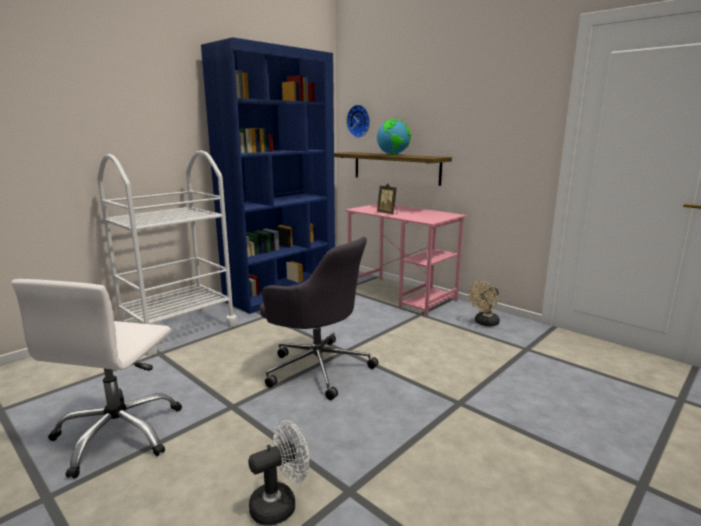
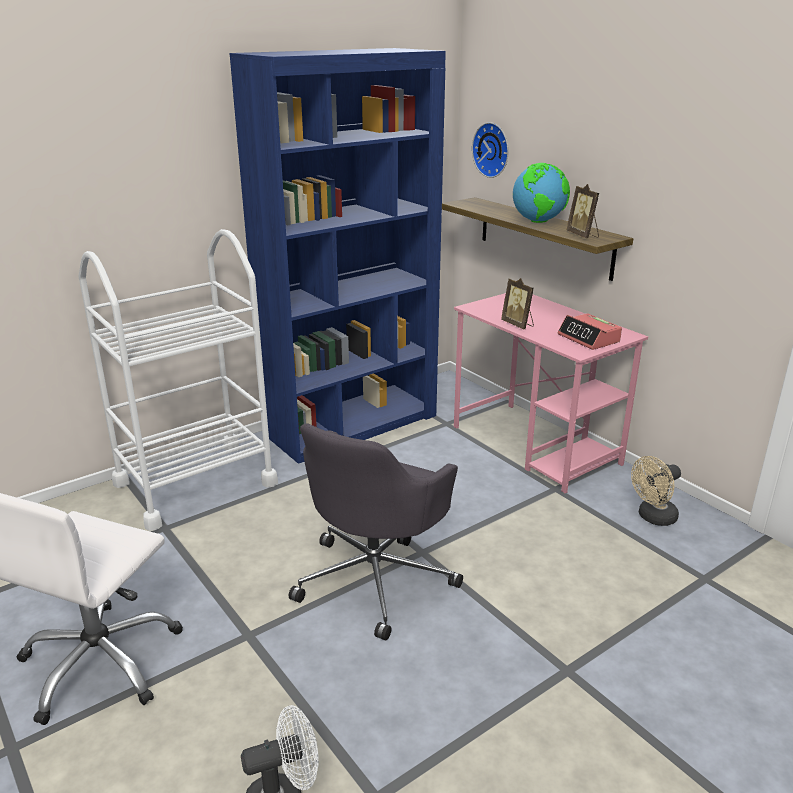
camera: 10 degrees right, 10 degrees up
grey office chair [260,237,379,400] -> grey office chair turned 75 degrees clockwise [289,423,463,640]
none -> alarm clock [558,313,622,350]
none -> picture frame [566,184,599,238]

